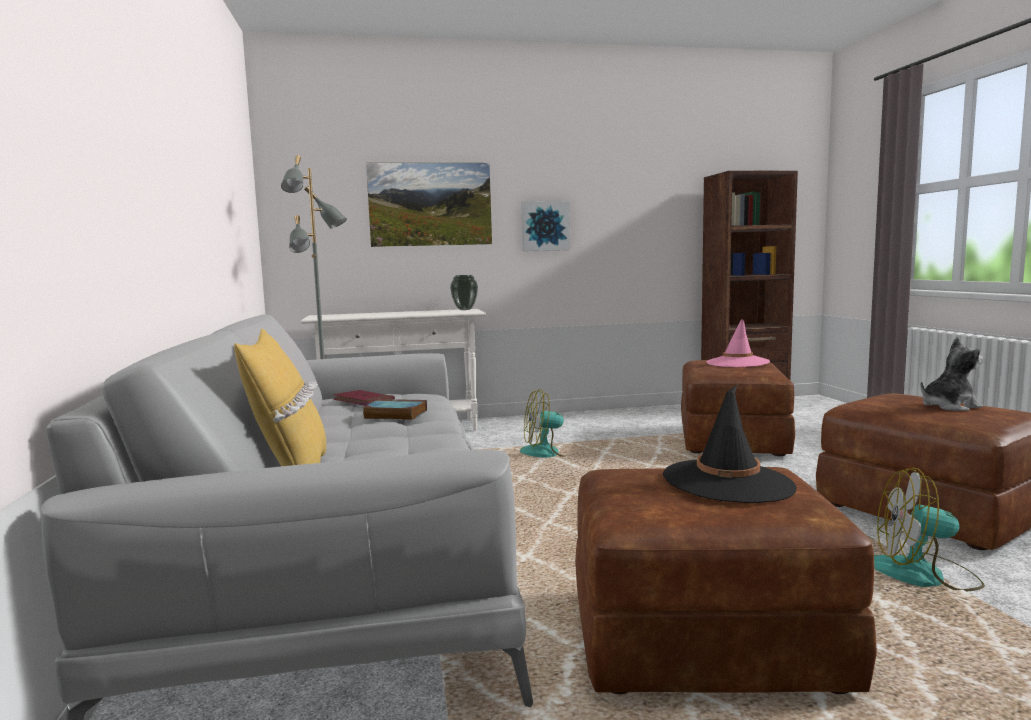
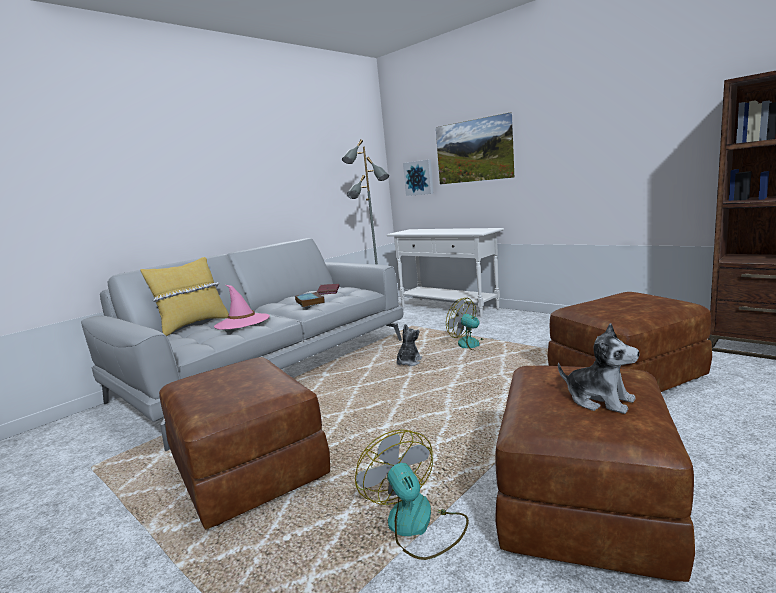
camera: 55 degrees right, 5 degrees up
vase [450,275,478,310] -> none
picture [521,201,570,251] -> picture moved to [403,159,433,196]
black hat [663,385,797,503] -> none
pink hat [706,319,770,367] -> pink hat moved to [214,285,270,330]
none -> plush toy [396,324,422,366]

